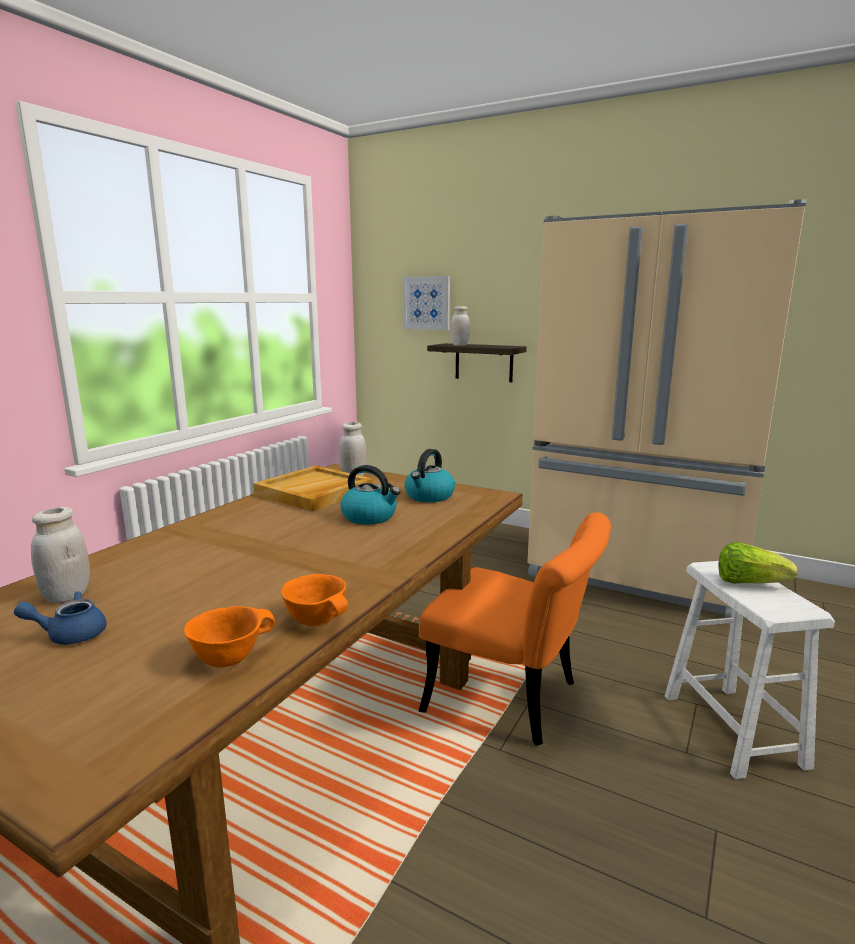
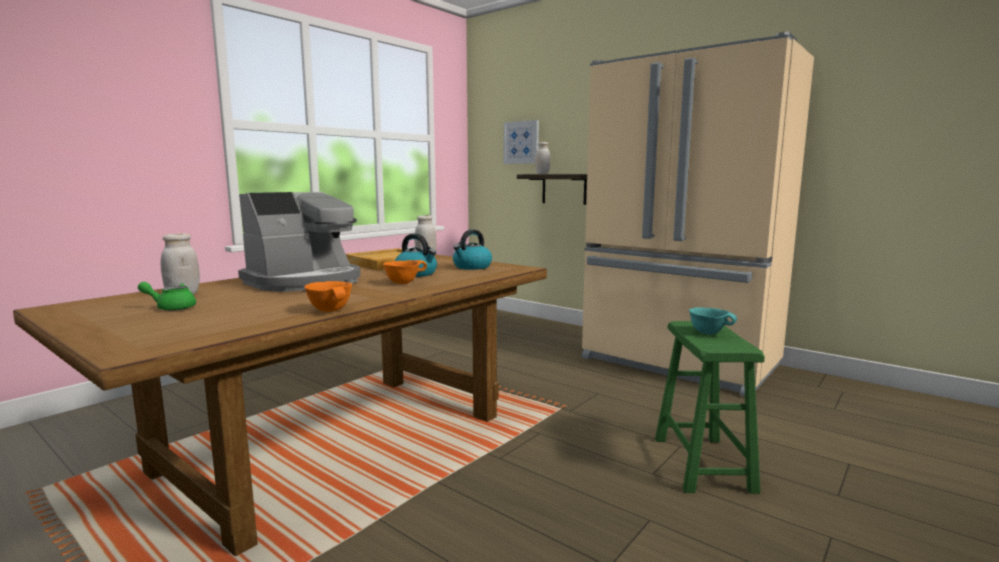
camera: 10 degrees right, 5 degrees down
blue teapot [14,591,107,645] -> green teapot [138,282,196,311]
orange bowl [184,606,275,667] -> orange bowl moved to [383,260,427,284]
orange chair [418,512,611,746] -> none
white stool [665,561,835,779] -> green stool [655,321,765,494]
lettuce [719,542,797,584] -> turquoise bowl [689,307,737,335]
none -> coffee machine [238,192,361,292]

